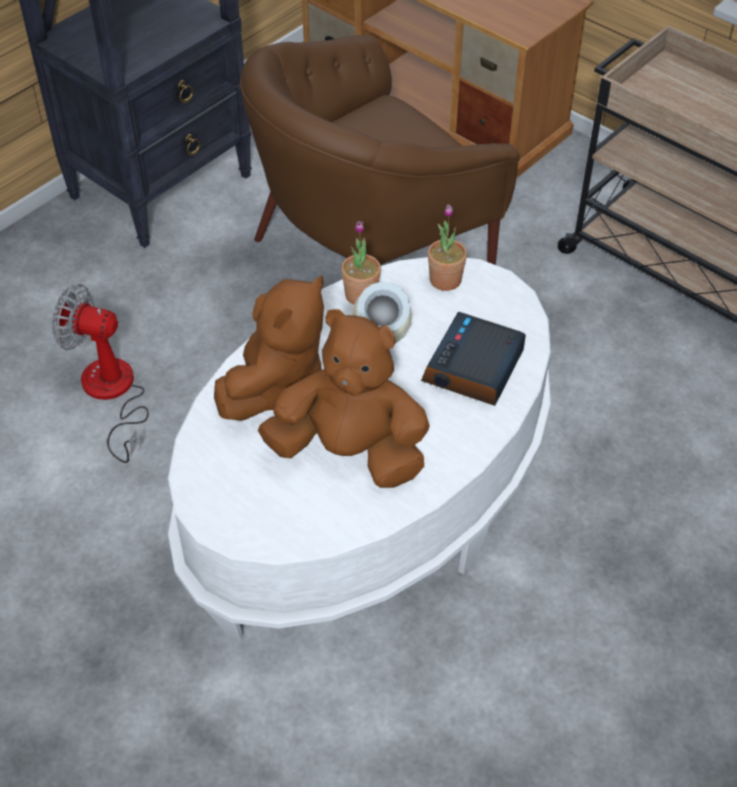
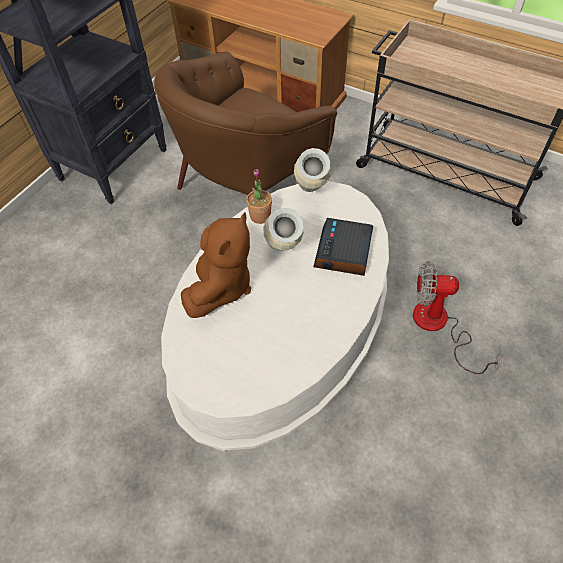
camera: 10 degrees left, 5 degrees up
fan [52,284,149,463] -> fan moved to [413,261,501,374]
brown plush toy [258,309,430,488] -> none
potted plant [428,204,467,291] -> vase [294,148,331,192]

